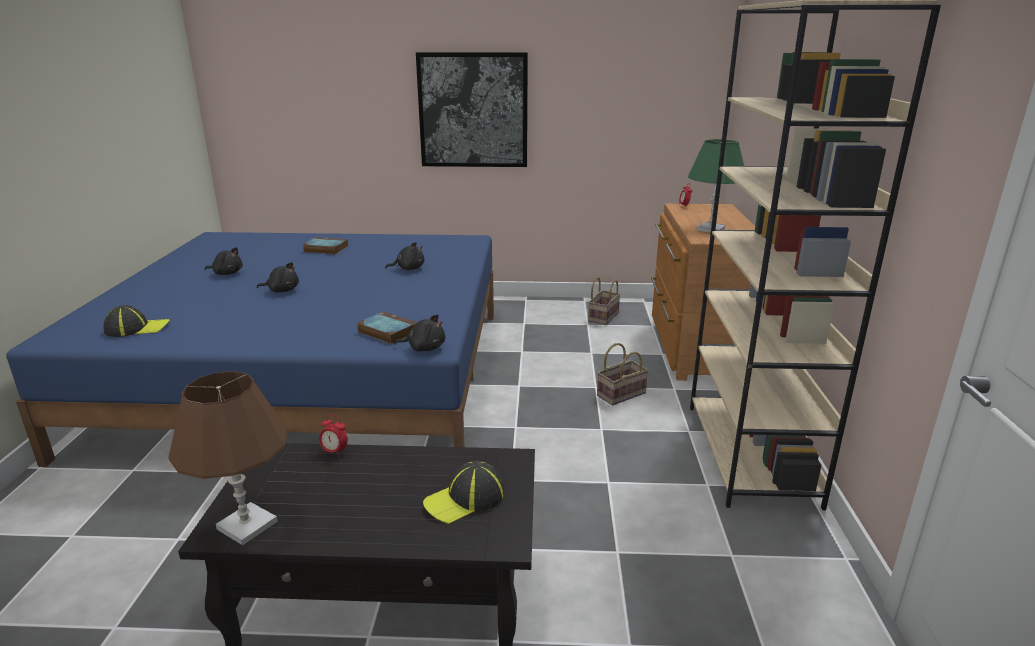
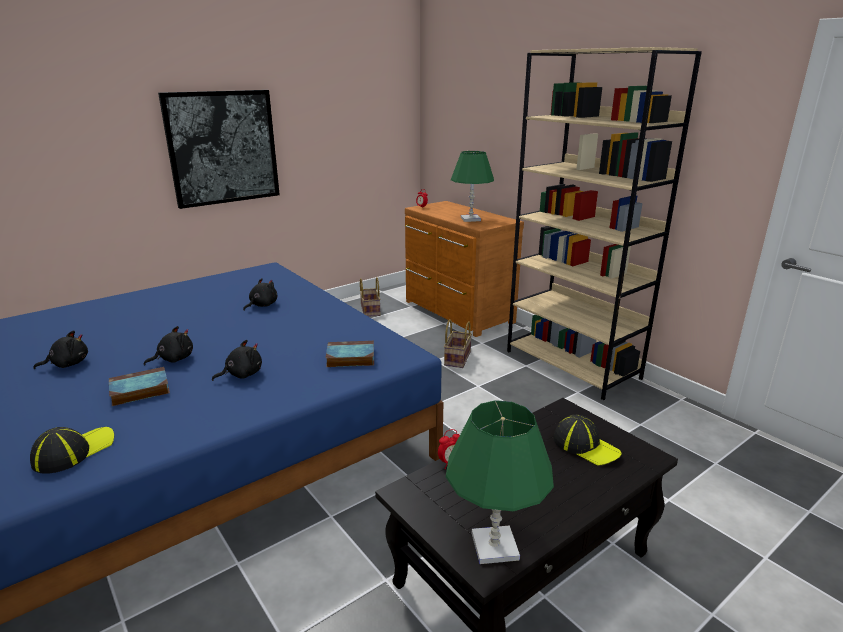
camera: 40 degrees left, 0 degrees up
brown table lamp [169,371,288,545] -> green table lamp [446,400,554,564]
book [302,237,348,254] -> book moved to [109,367,170,406]
black plush toy [394,314,445,351] -> black plush toy moved to [212,340,262,381]
cap [423,461,504,524] -> cap turned 60 degrees counterclockwise [553,415,621,466]

